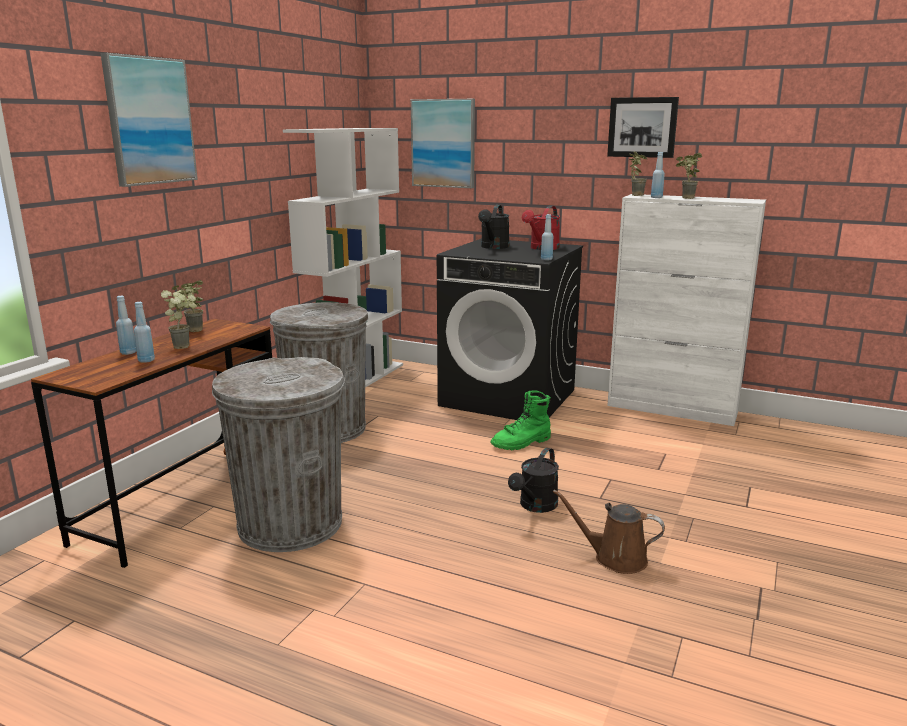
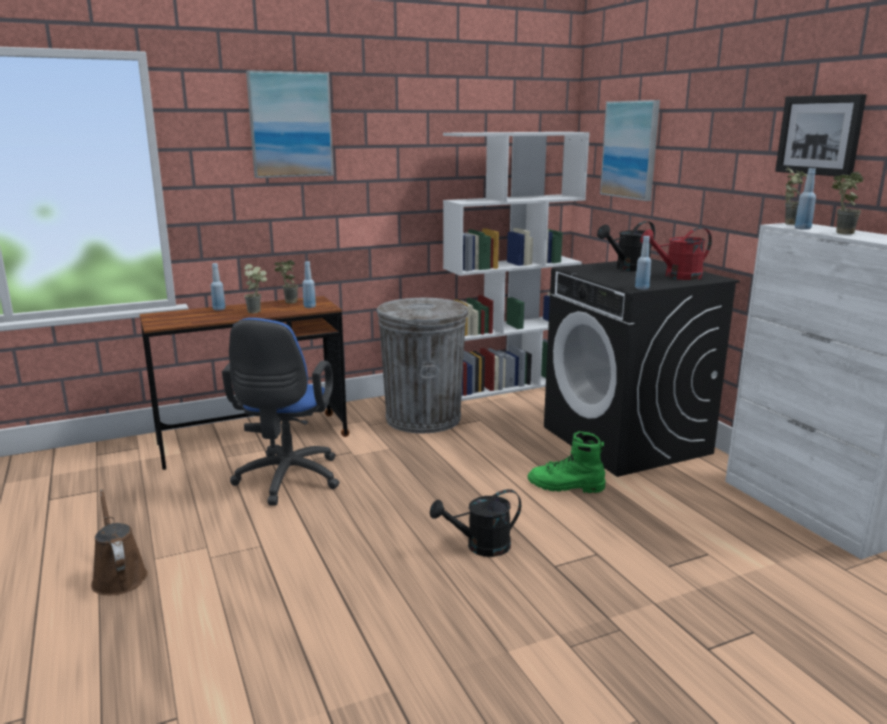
camera: 40 degrees right, 0 degrees up
blue bottle [134,302,155,363] -> blue bottle moved to [302,261,316,308]
grey trash can [212,357,345,552] -> blue office chair [222,318,340,506]
brown watering can [553,490,665,574] -> brown watering can moved to [91,489,148,595]

